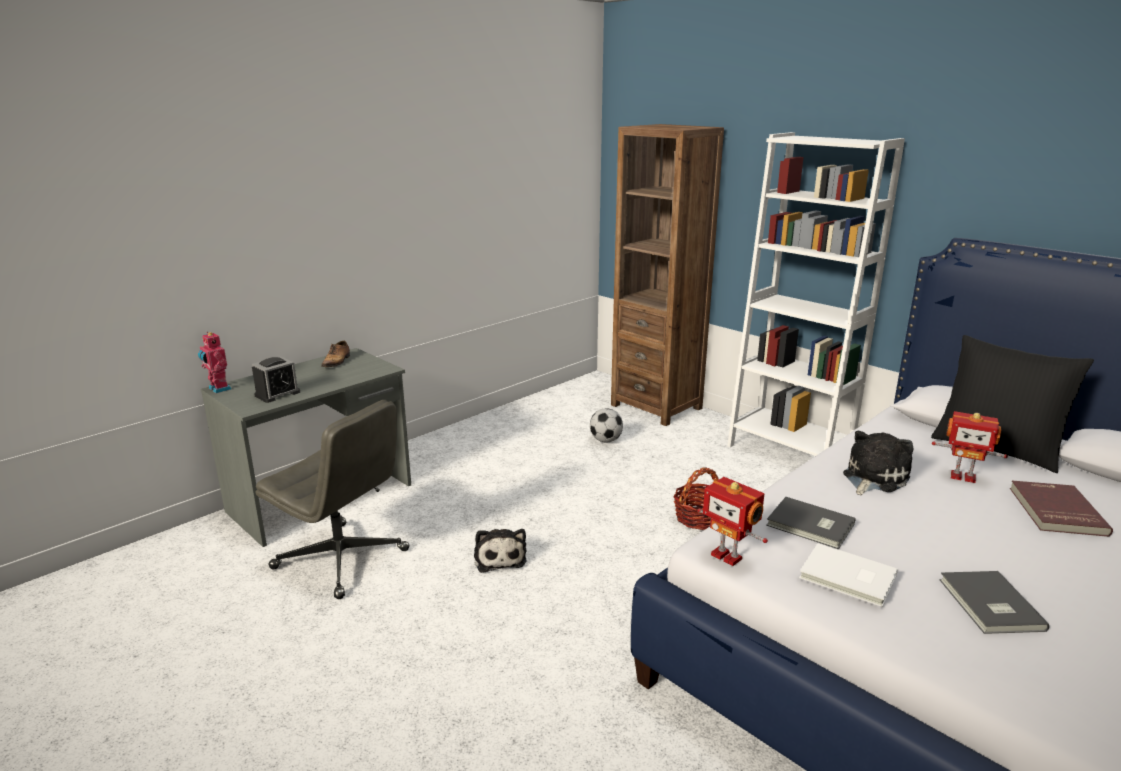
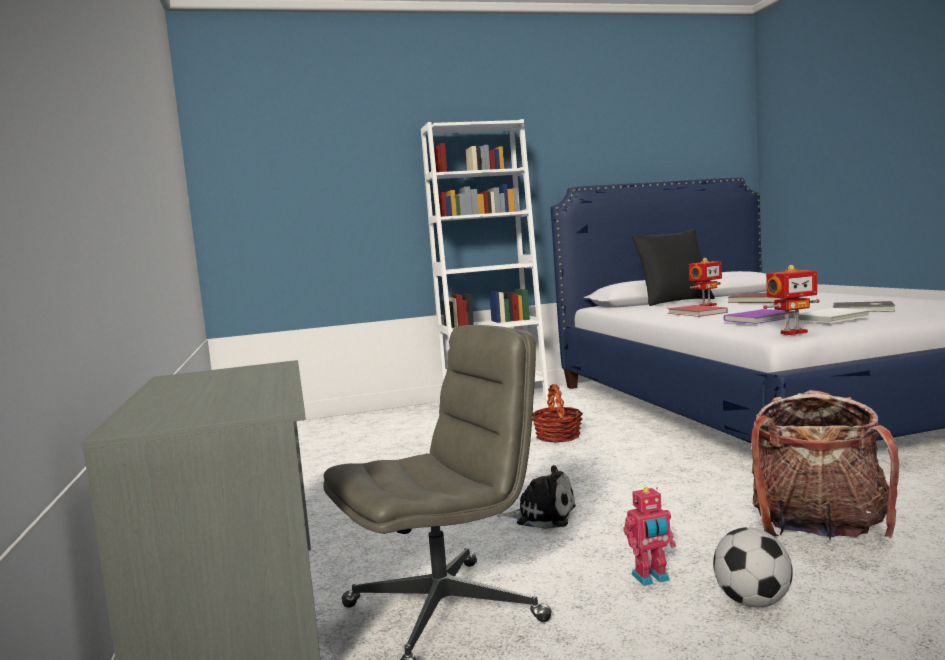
camera: 60 degrees left, 15 degrees down
toy robot [198,332,231,393] -> toy robot moved to [623,487,676,586]
alarm clock [252,356,300,403] -> none
shoe [322,340,350,367] -> none
football [590,408,623,443] -> football moved to [713,527,793,607]
brown bookcase [611,124,724,426] -> none
grey book [766,497,855,549] -> purple book [724,309,795,324]
plush toy [843,431,913,496] -> red book [667,305,728,317]
none -> backpack [751,390,899,540]

